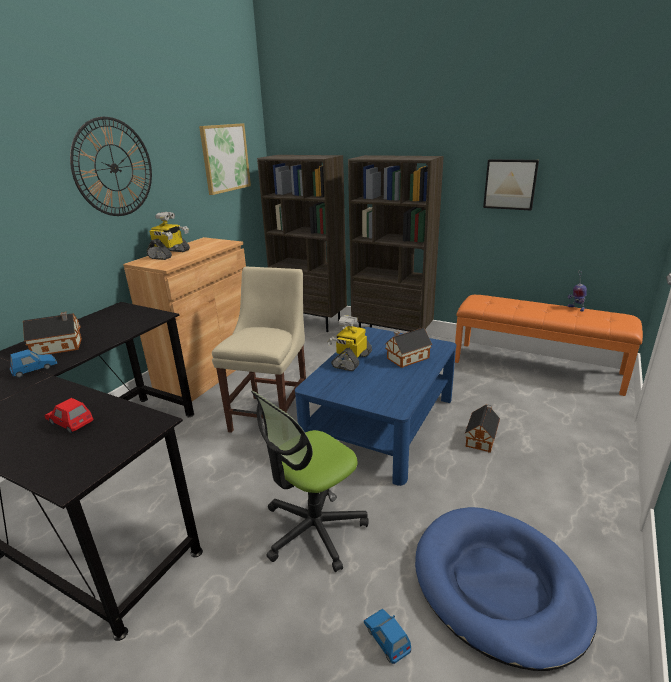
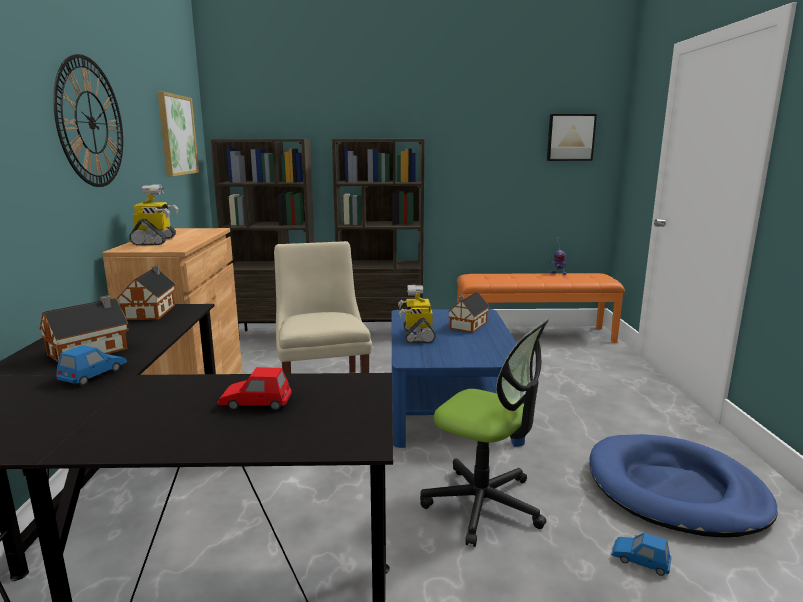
camera: 30 degrees left, 10 degrees down
office chair [251,390,369,572] -> office chair turned 75 degrees counterclockwise [420,319,549,547]
toy house [465,405,500,453] -> toy house moved to [117,265,176,320]
picture [483,159,539,211] -> picture moved to [547,114,597,161]

